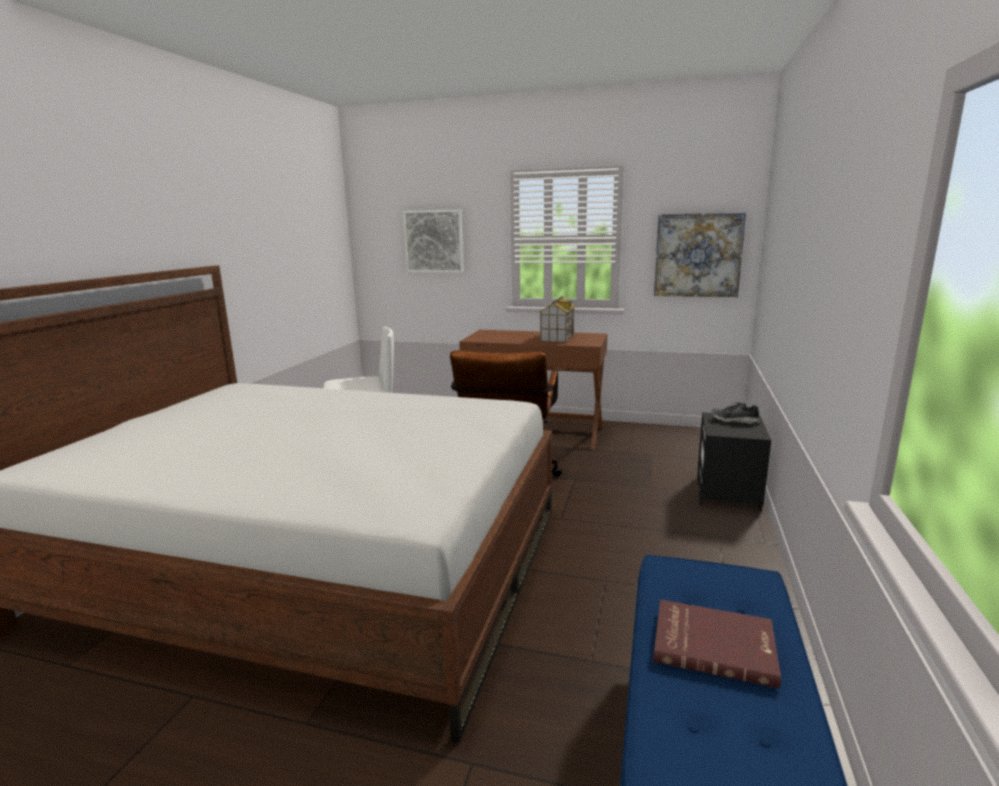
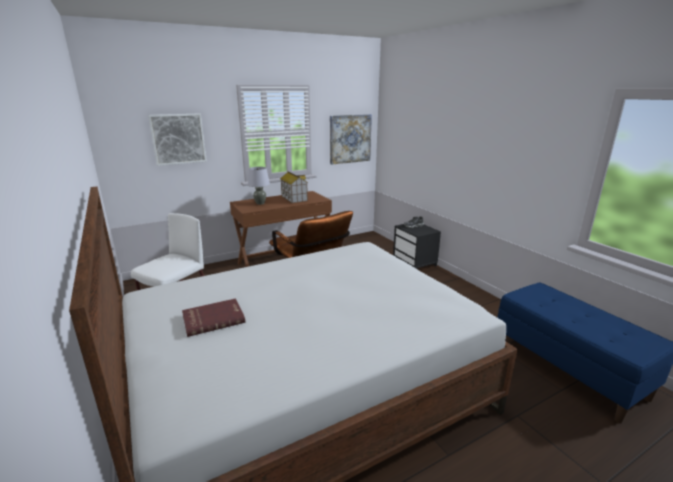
camera: 45 degrees left, 5 degrees up
red book [653,599,781,688] -> red book moved to [182,298,245,337]
none -> grey table lamp [248,167,270,205]

